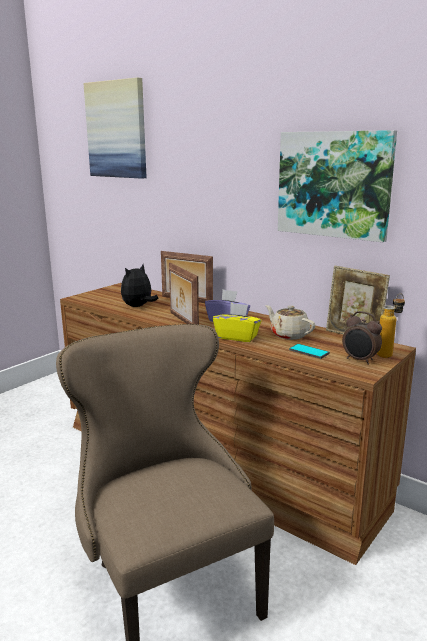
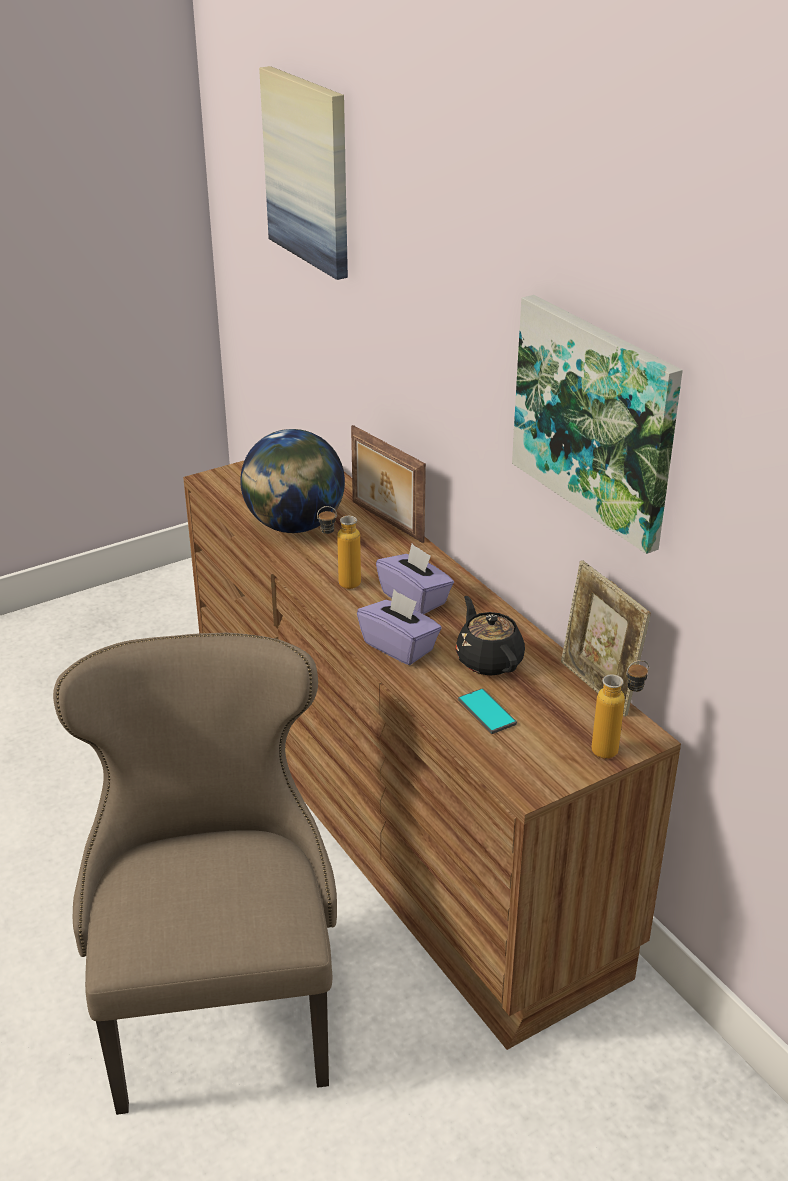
camera: 20 degrees right, 15 degrees up
plush toy [121,264,158,307] -> globe [240,429,345,533]
picture frame [169,263,199,325] -> bottle [317,506,361,589]
yellow tissue box [213,303,262,342] -> purple tissue box [357,590,442,665]
beige teapot [265,305,315,340] -> black teapot [455,596,525,676]
alarm clock [342,311,382,365] -> none

